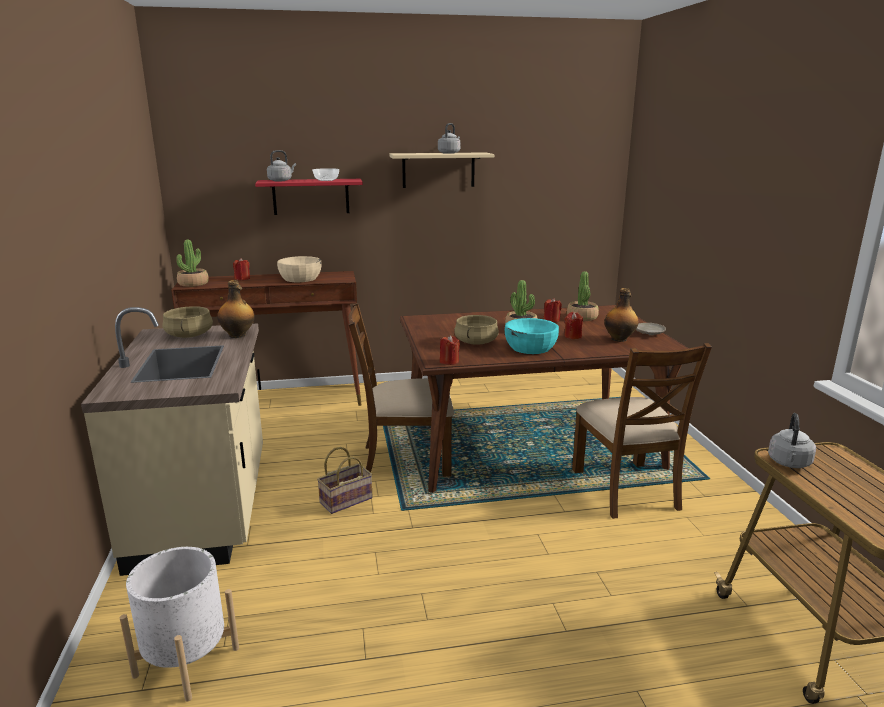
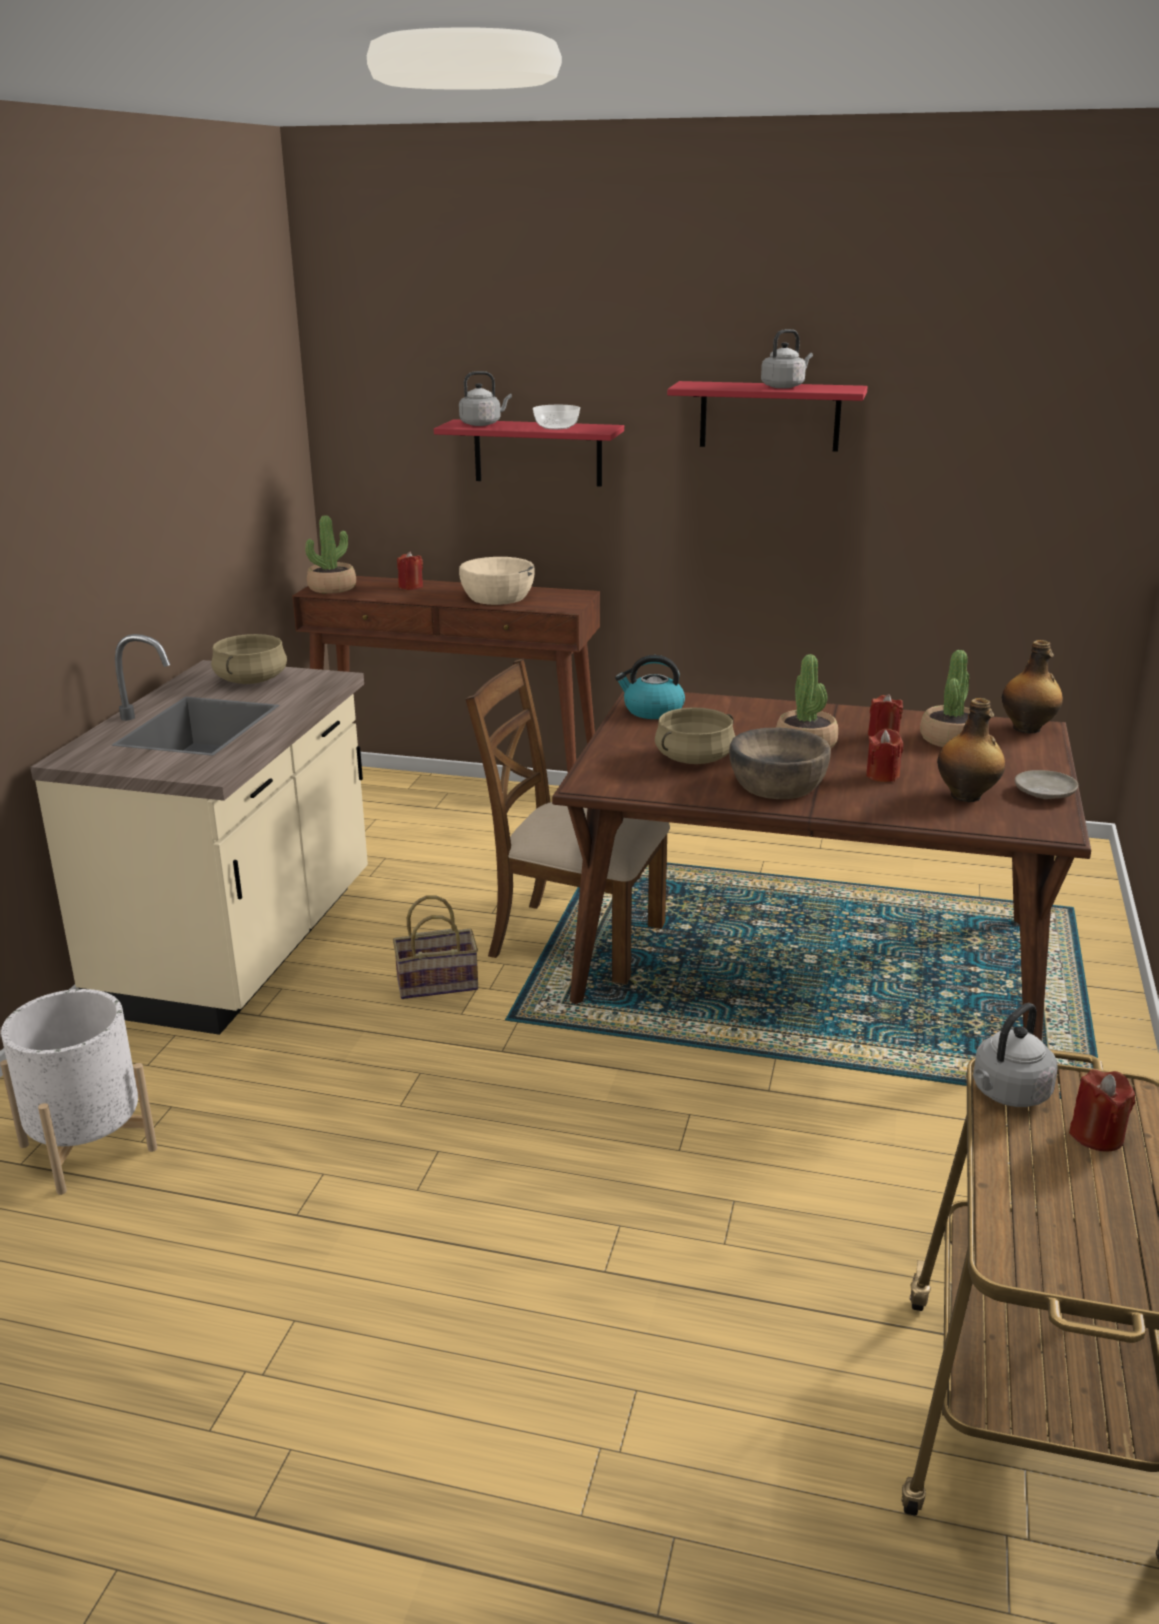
camera: 25 degrees right, 5 degrees up
bottle [217,280,255,338] -> bottle moved to [1002,640,1063,734]
beige shelf [389,152,494,188] -> red shelf [667,381,868,452]
red candle [440,335,460,365] -> red candle moved to [1069,1069,1135,1152]
turquoise bowl [505,318,559,354] -> brown bowl [729,728,831,799]
brown chair [572,343,712,519] -> none
none -> kettle [615,655,685,719]

